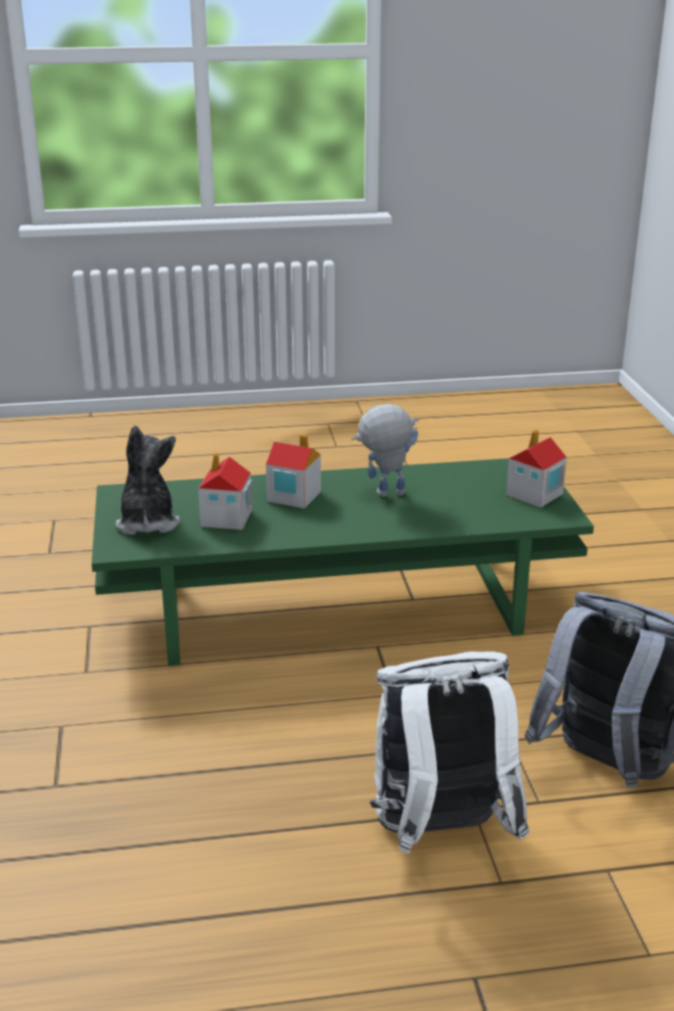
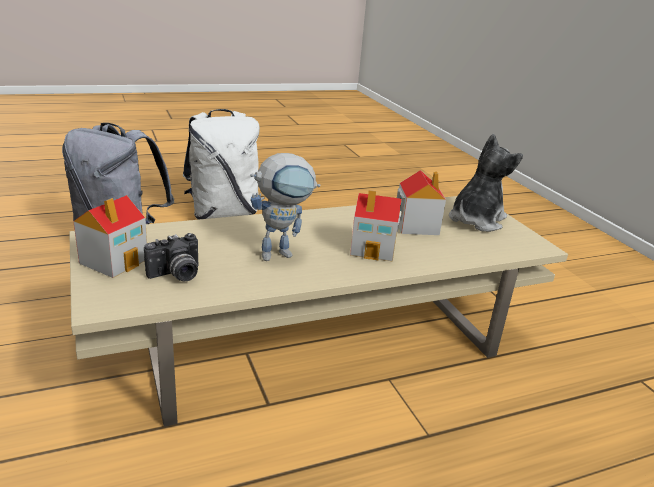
camera: 165 degrees right, 0 degrees up
green coffee table [92,458,594,666] -> beige coffee table [69,196,568,427]
plush toy [116,425,180,535] -> plush toy turned 120 degrees counterclockwise [449,134,523,232]
none -> camera [144,233,199,281]

